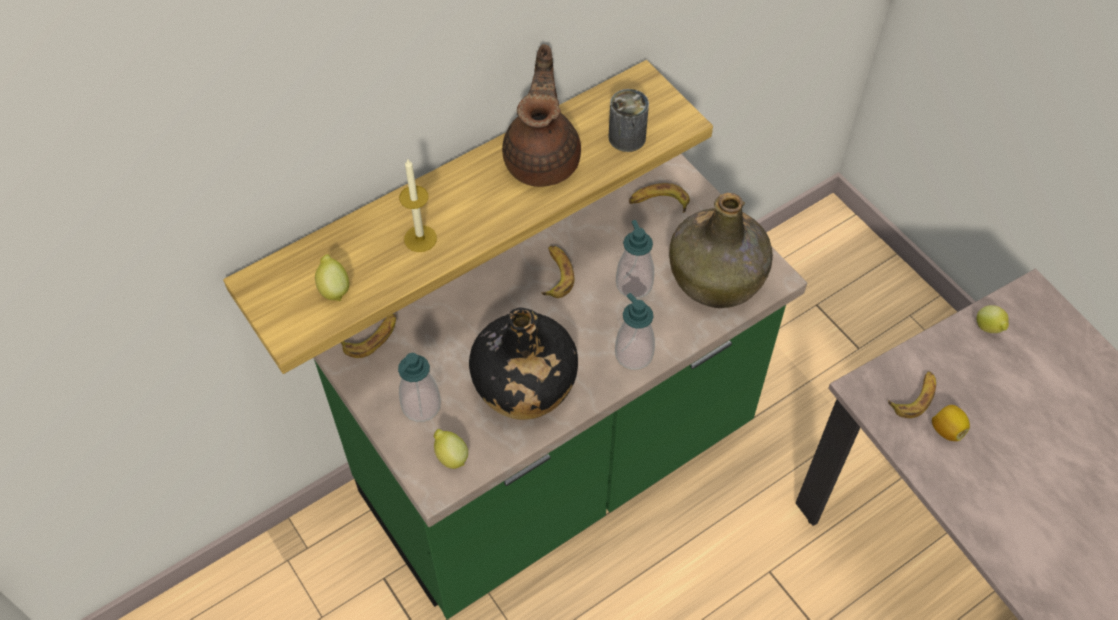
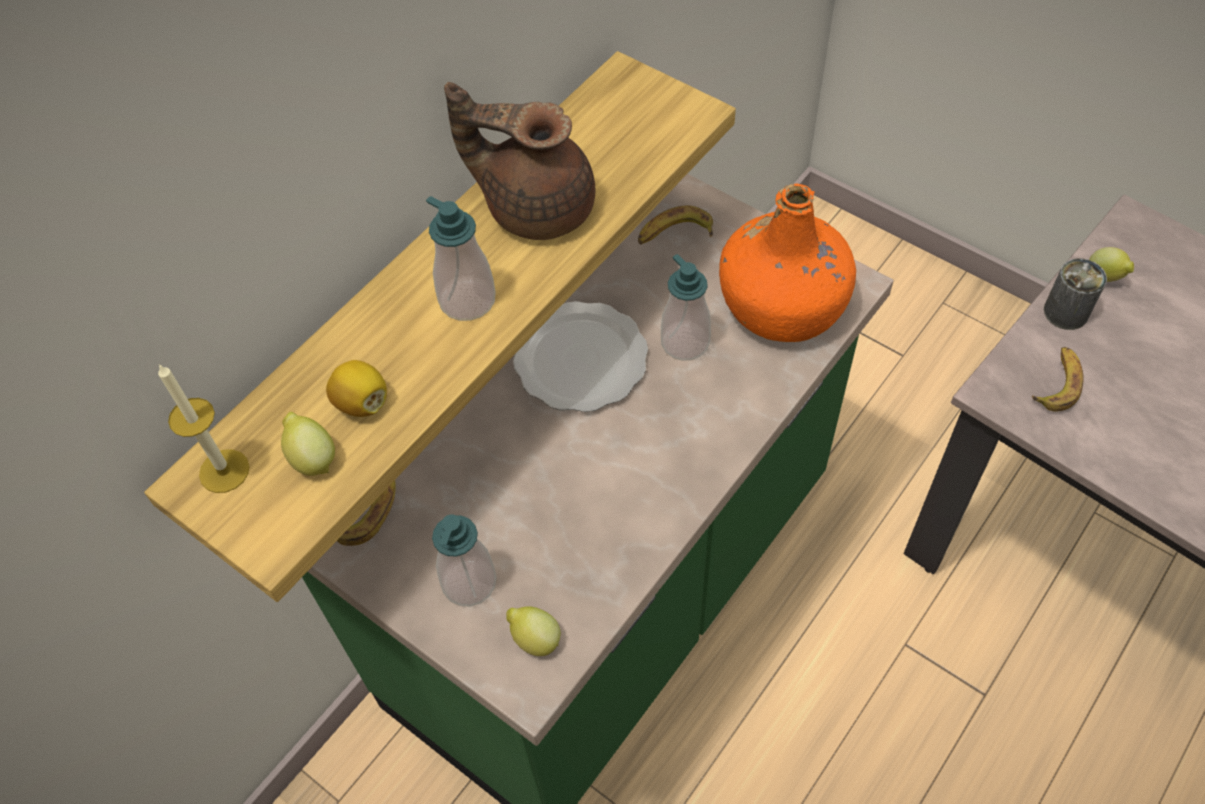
camera: 15 degrees left, 0 degrees up
candle [399,158,437,252] -> candle moved to [158,364,249,493]
black bottle [469,308,578,420] -> none
brown teapot [502,44,581,187] -> brown teapot turned 60 degrees counterclockwise [444,82,595,240]
banana [541,246,574,298] -> plate [513,301,648,412]
can [608,89,649,152] -> can moved to [1044,258,1107,330]
soap dispenser [615,293,655,370] -> soap dispenser moved to [426,196,496,321]
green bottle [669,192,773,308] -> orange bottle [719,184,856,342]
lemon [932,405,970,441] -> lemon moved to [326,360,387,417]

